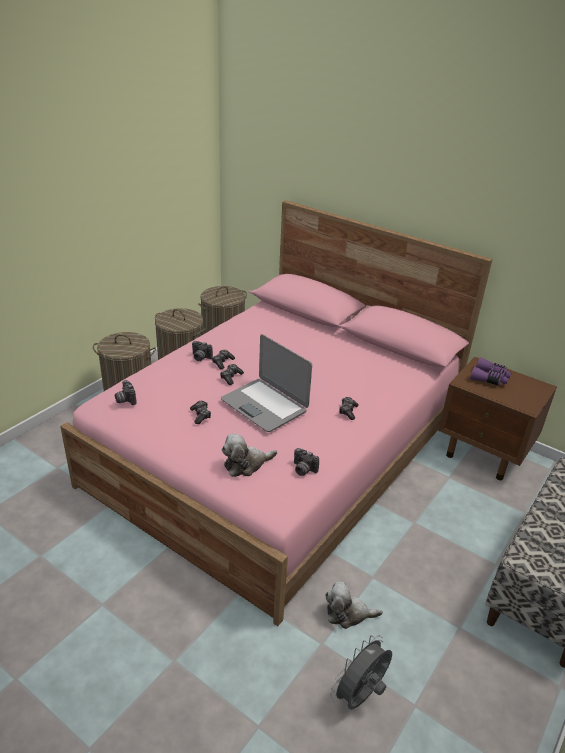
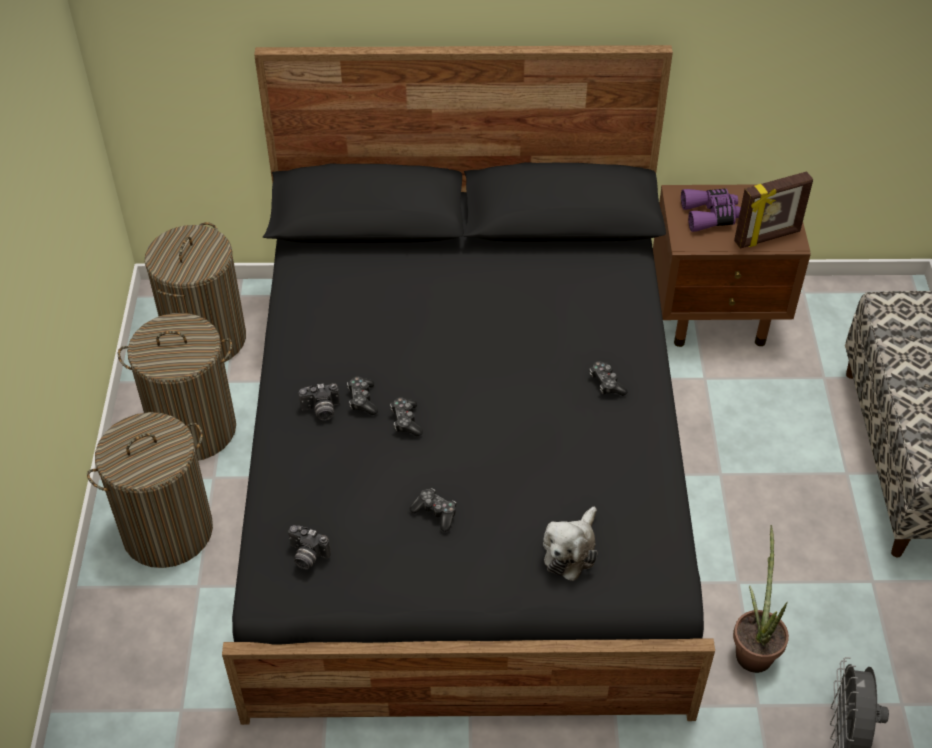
camera: 35 degrees left, 15 degrees up
pink bed [60,200,492,626] -> black bed [222,45,715,725]
laptop [221,334,312,432] -> none
camera [294,448,319,476] -> none
plush toy [325,582,383,629] -> potted plant [733,525,789,673]
none -> picture frame [734,171,813,249]

